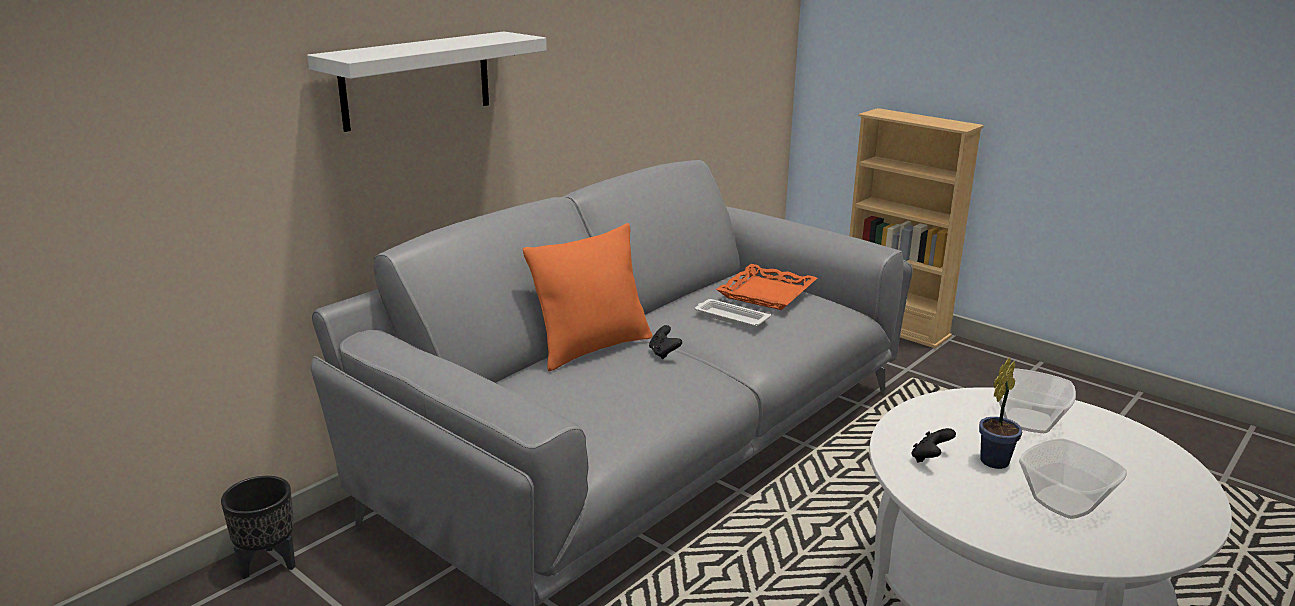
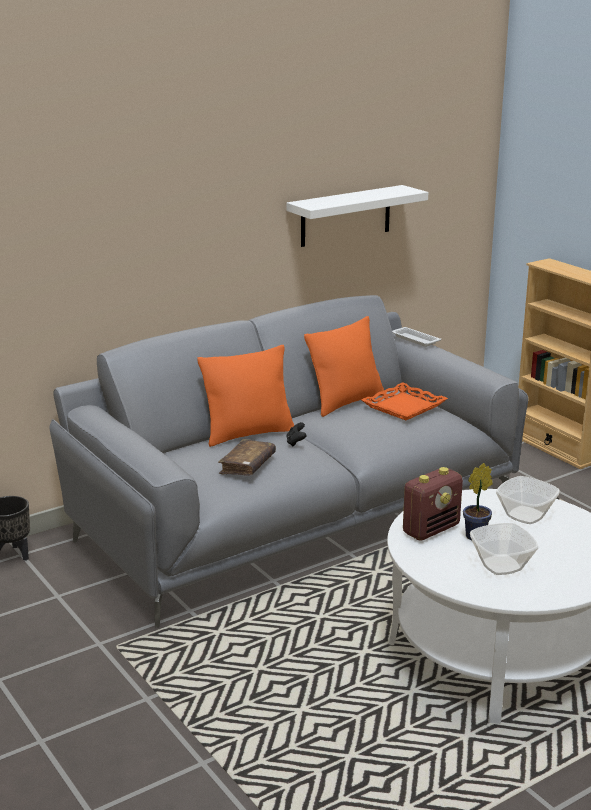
camera: 15 degrees right, 0 degrees up
white shelf [307,31,547,132] -> white shelf moved to [286,185,428,247]
white tray [695,299,771,328] -> white tray moved to [392,327,441,347]
black game controller [911,428,956,463] -> radio [403,467,463,541]
none -> brown book [218,439,276,476]
none -> orange pillow [304,316,384,417]

